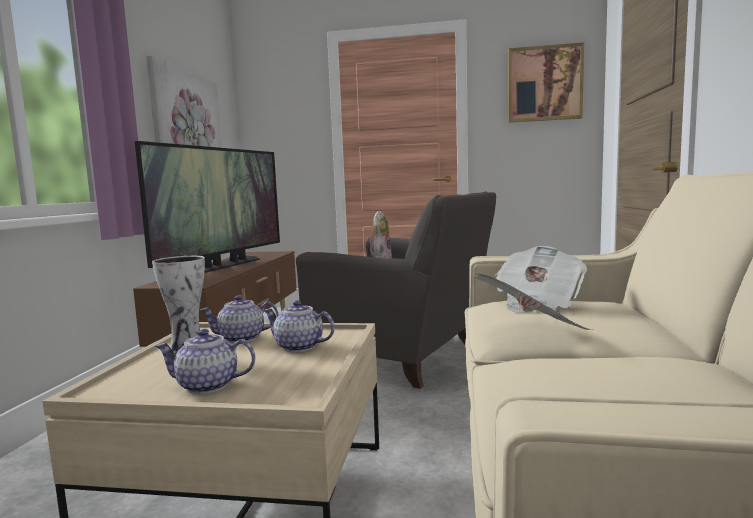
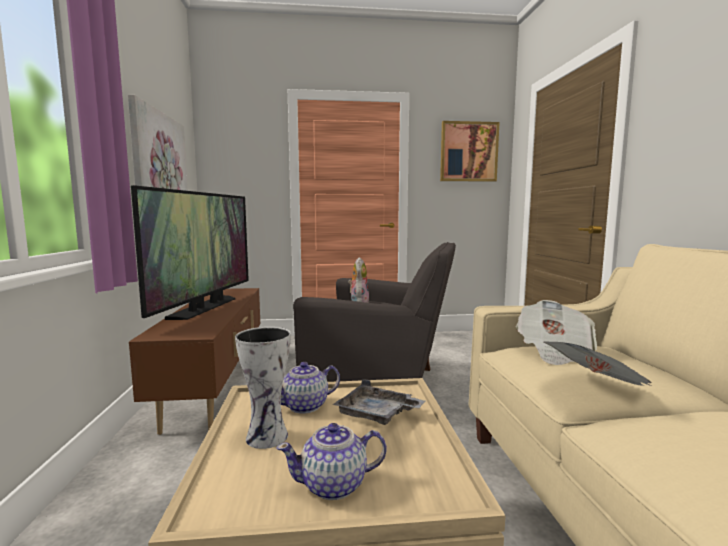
camera: 15 degrees left, 0 degrees up
teapot [263,300,335,352] -> grey tray [333,379,425,425]

